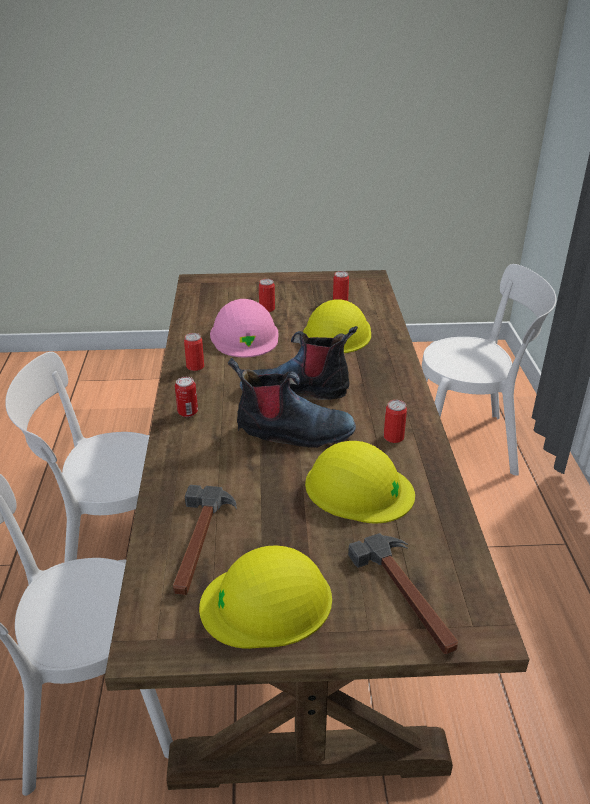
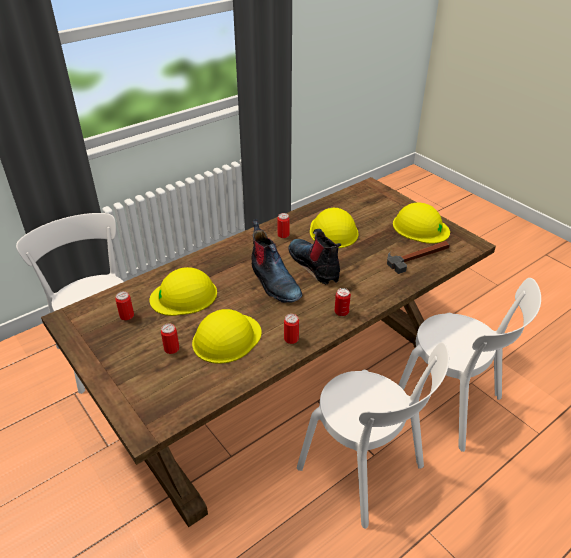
camera: 125 degrees left, 5 degrees up
pink hard hat [210,299,279,357] -> yellow hard hat [192,309,262,364]
hammer [348,533,458,654] -> none

